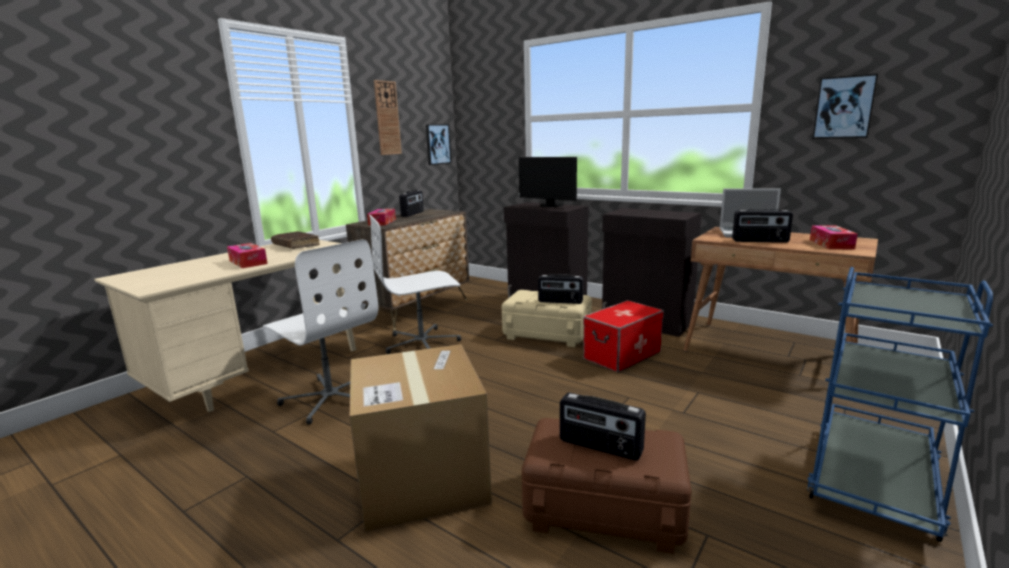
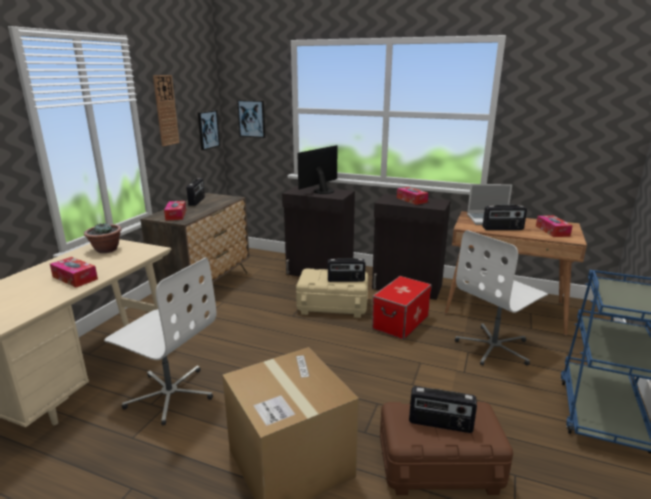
camera: 15 degrees left, 5 degrees up
brown book [271,231,320,249] -> potted plant [84,223,122,253]
white office chair [369,215,461,354] -> white office chair moved to [455,230,548,366]
monitor [519,157,577,207] -> monitor turned 105 degrees clockwise [298,145,337,194]
picture [812,73,878,139] -> picture moved to [237,100,265,138]
none -> tissue box [397,187,428,205]

